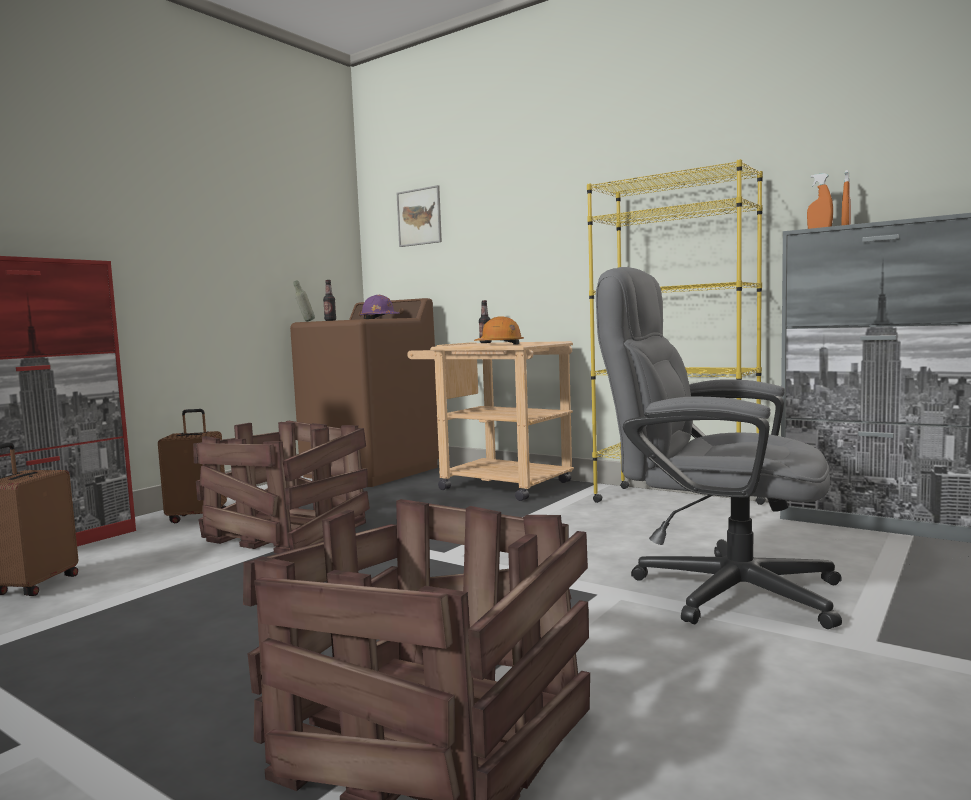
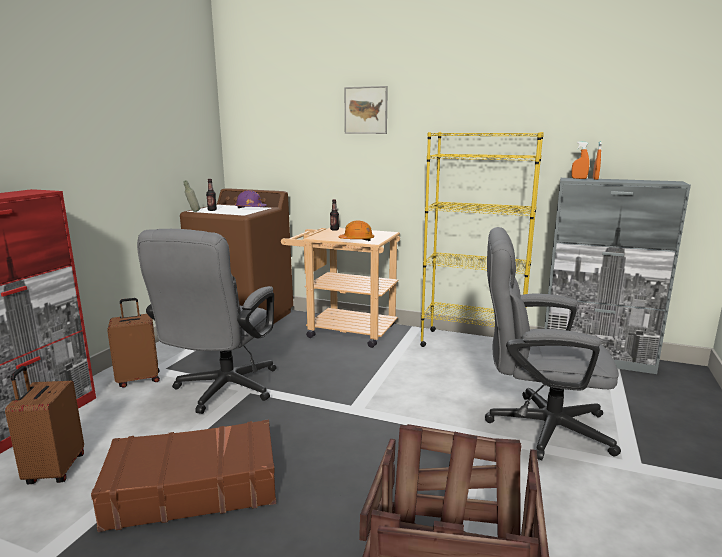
camera: 15 degrees left, 10 degrees up
crate [193,421,370,554] -> grey office chair [137,229,277,414]
picture [397,185,442,247] -> picture moved to [344,86,388,134]
none -> brown suitcase [91,420,276,532]

